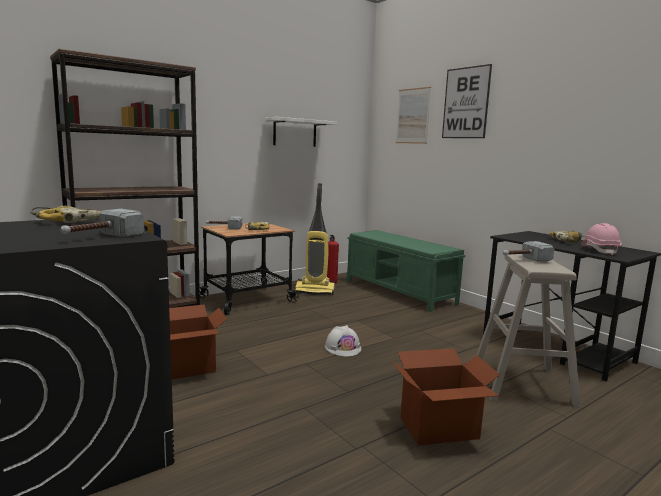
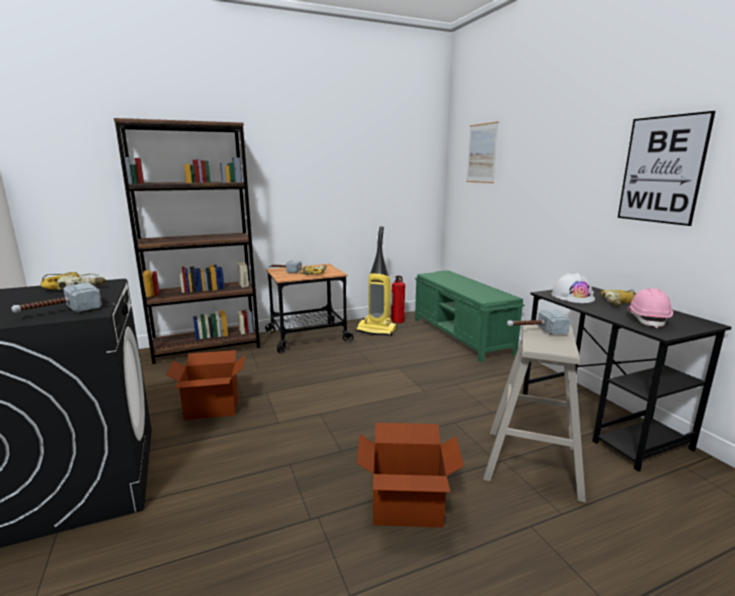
camera: 15 degrees right, 5 degrees up
white shelf [265,117,337,147] -> none
white hard hat [325,325,362,356] -> white hard hat moved to [551,273,595,303]
picture [442,64,492,138] -> picture moved to [618,111,715,226]

